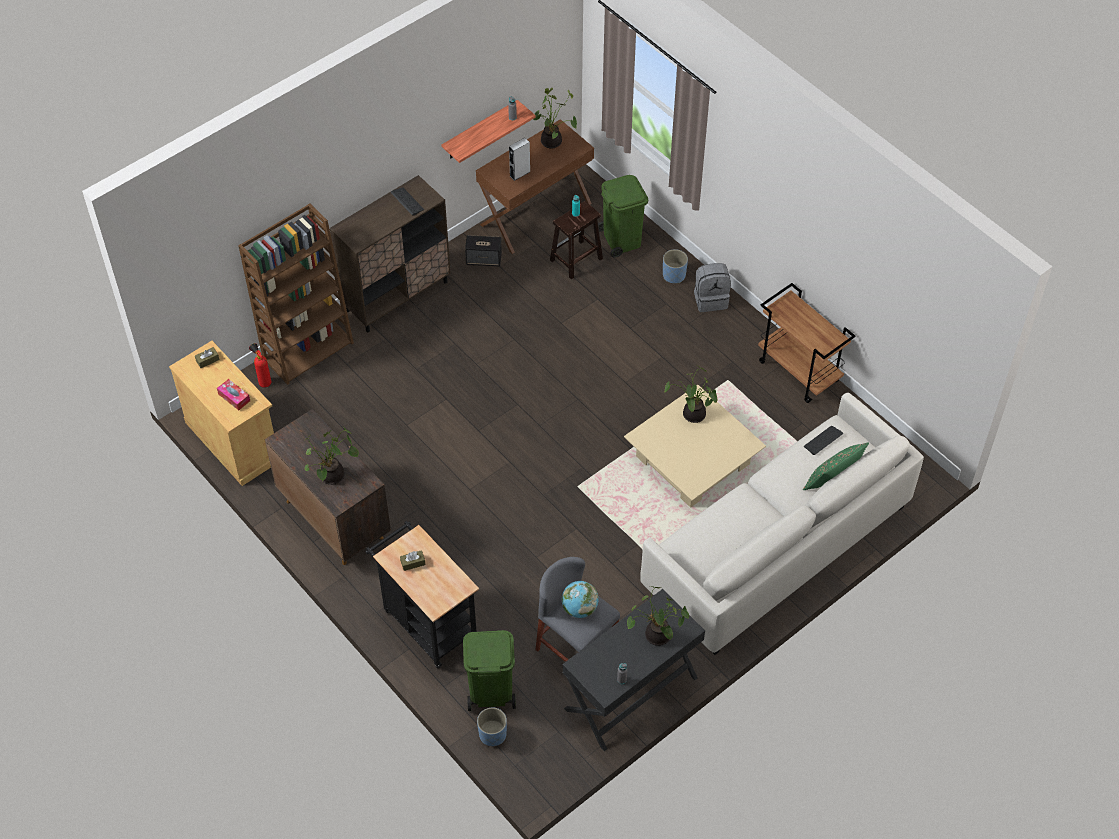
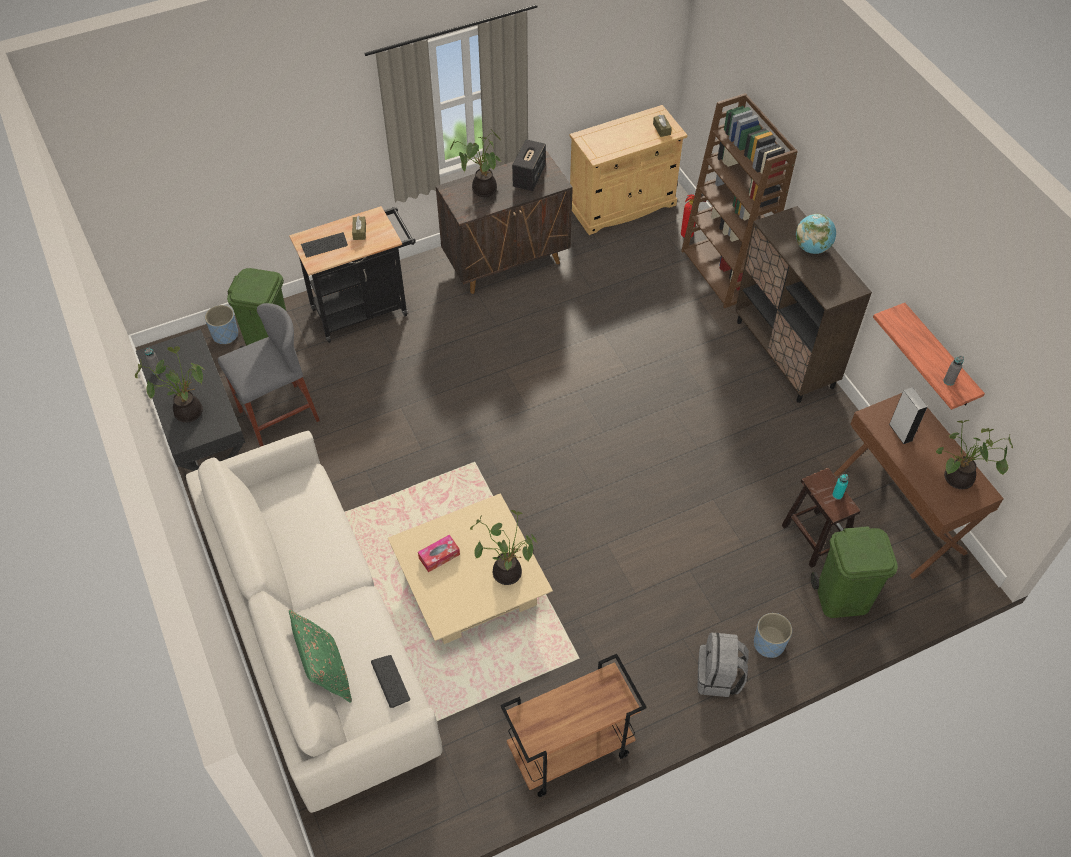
camera: 105 degrees right, 0 degrees up
tissue box [217,379,250,410] -> tissue box moved to [418,534,460,572]
keyboard [391,188,424,216] -> keyboard moved to [301,232,348,257]
speaker [465,235,502,266] -> speaker moved to [512,139,546,191]
globe [562,581,599,618] -> globe moved to [796,214,836,254]

